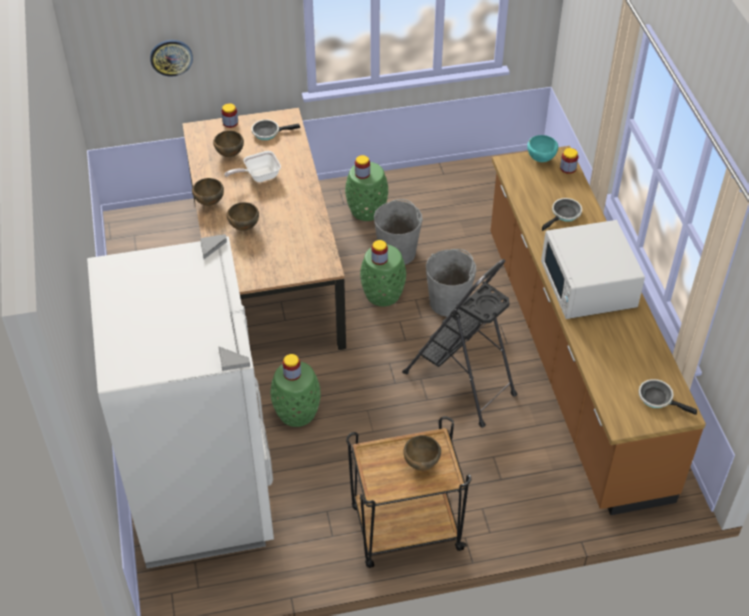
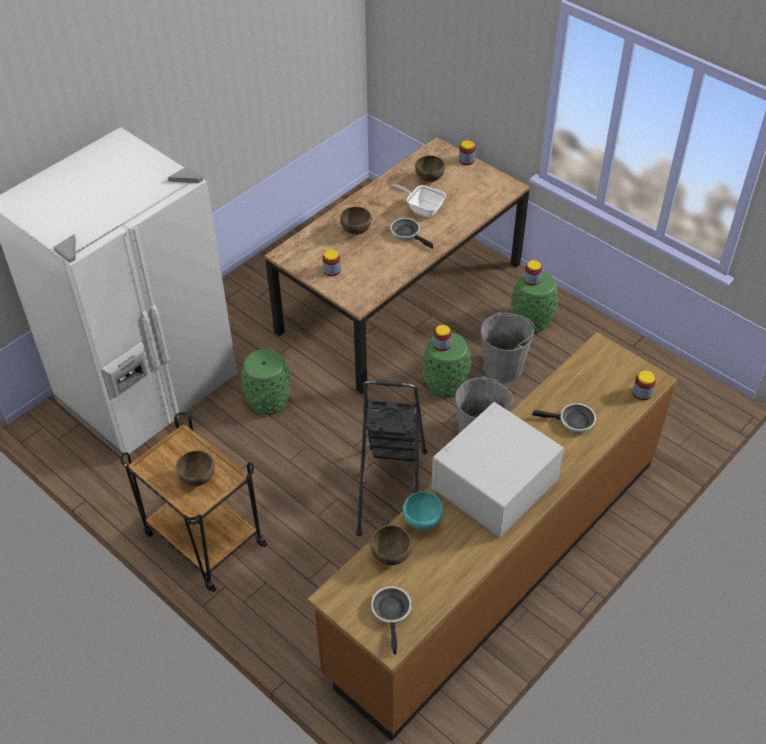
camera: 55 degrees right, 0 degrees up
wall clock [150,40,193,77] -> none
brown bowl [192,178,224,206] -> brown bowl moved to [370,525,412,565]
frying pan [251,119,300,140] -> frying pan moved to [390,218,433,249]
jar [283,354,301,381] -> jar moved to [323,249,341,276]
turquoise bowl [527,135,558,162] -> turquoise bowl moved to [403,491,443,530]

